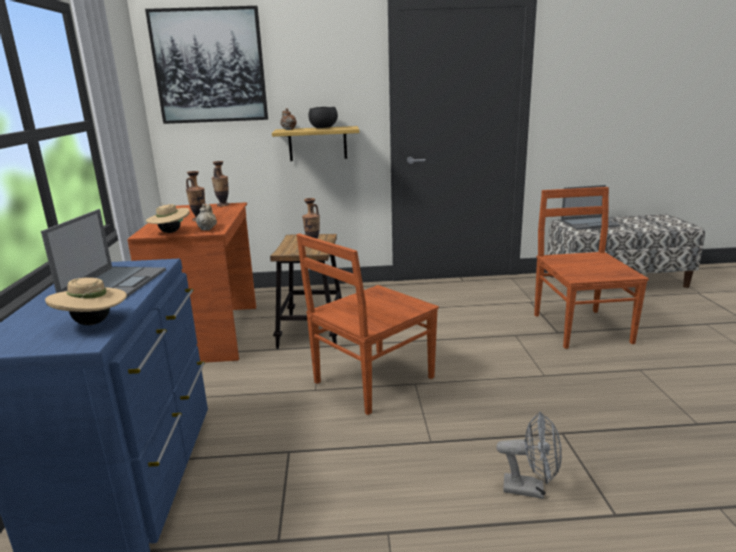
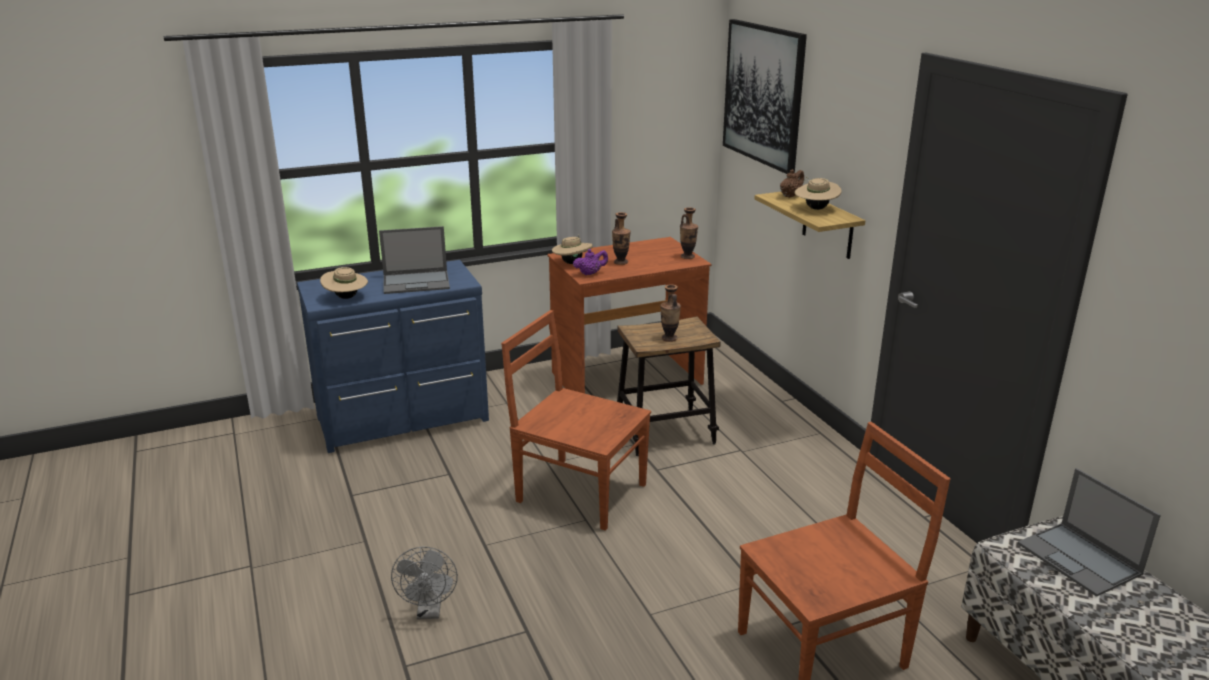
camera: 70 degrees right, 5 degrees up
beige teapot [196,204,217,230] -> purple teapot [573,249,608,275]
black bowl [308,107,338,128] -> beige hat [795,177,842,210]

